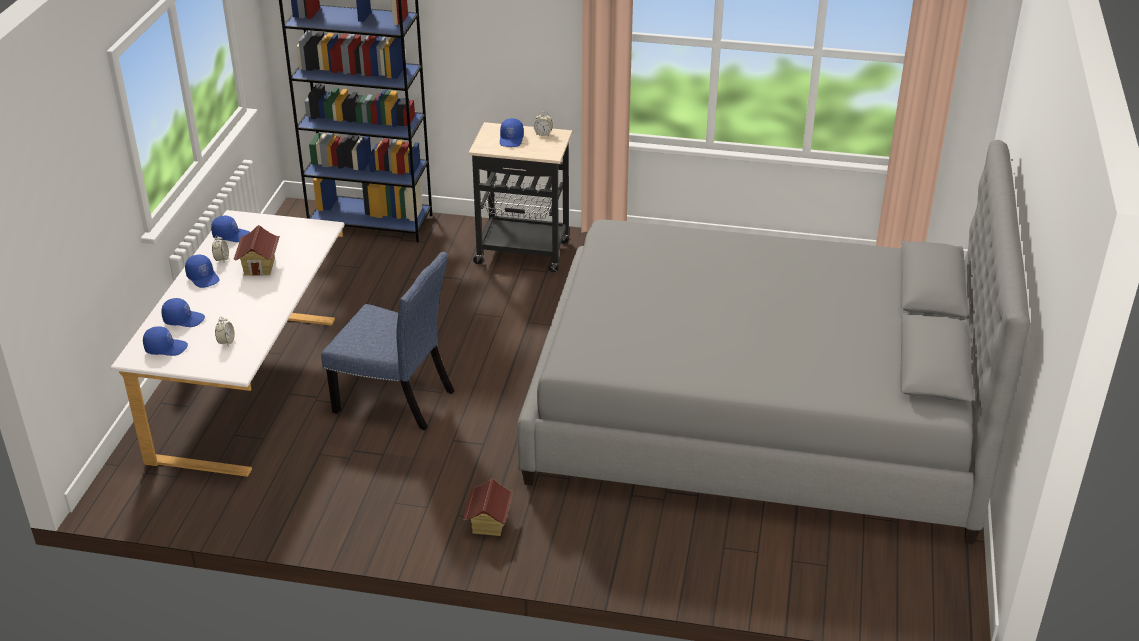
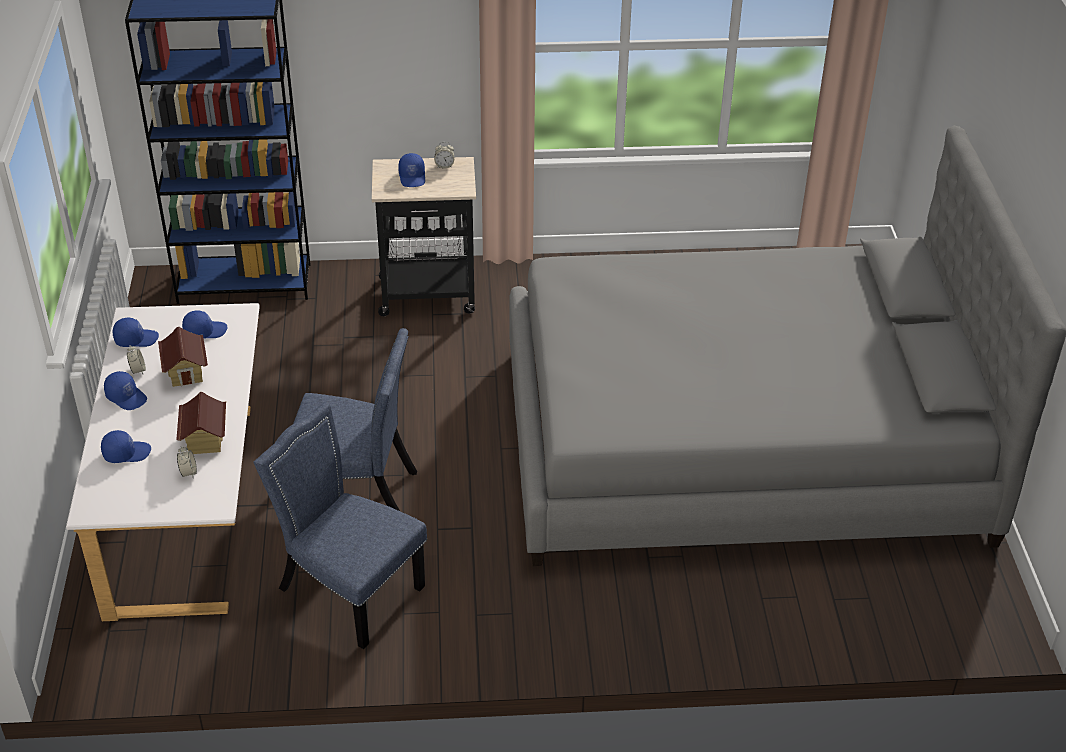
camera: 15 degrees left, 5 degrees up
blue cap [143,326,188,356] -> blue cap moved to [182,310,228,339]
toy house [463,479,513,536] -> toy house moved to [176,392,226,454]
none -> blue chair [253,402,427,649]

